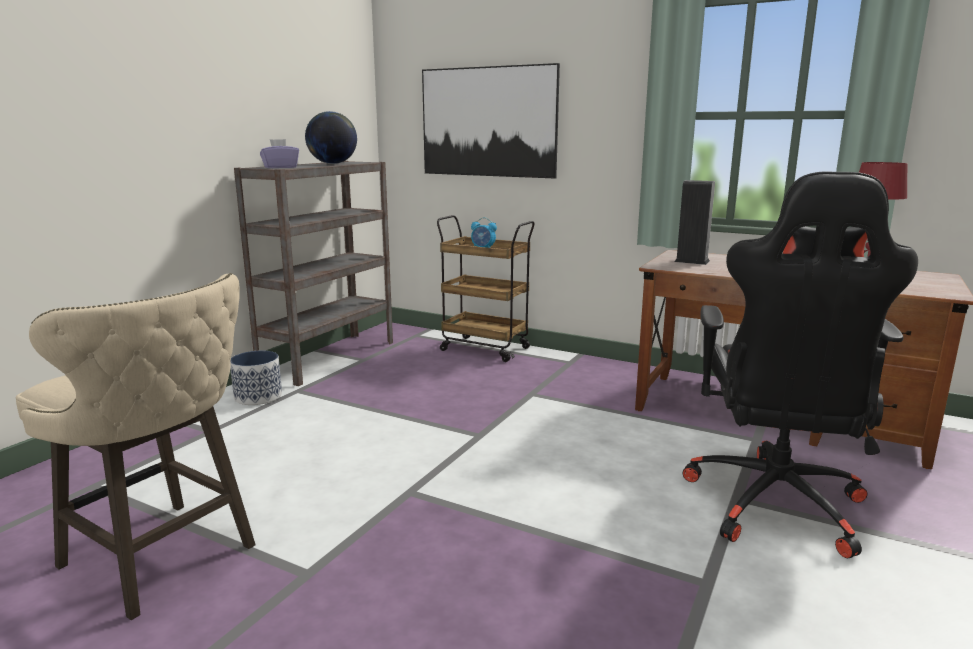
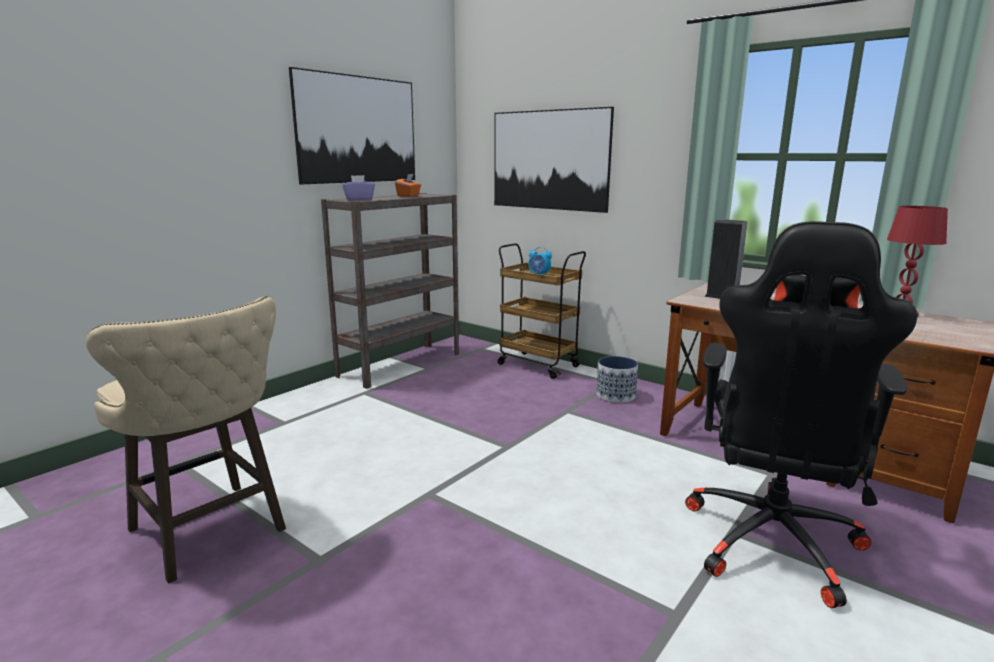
camera: 10 degrees right, 0 degrees up
planter [230,351,282,405] -> planter moved to [596,356,638,403]
globe [305,111,357,164] -> orange tissue box [395,174,421,197]
none -> picture [289,67,415,184]

